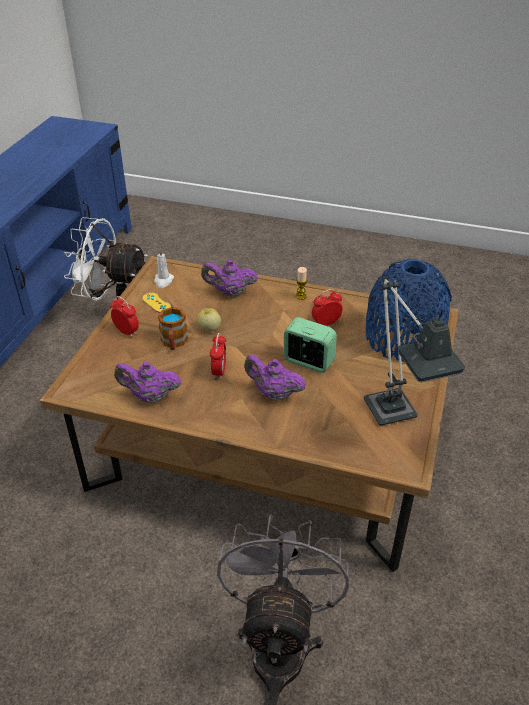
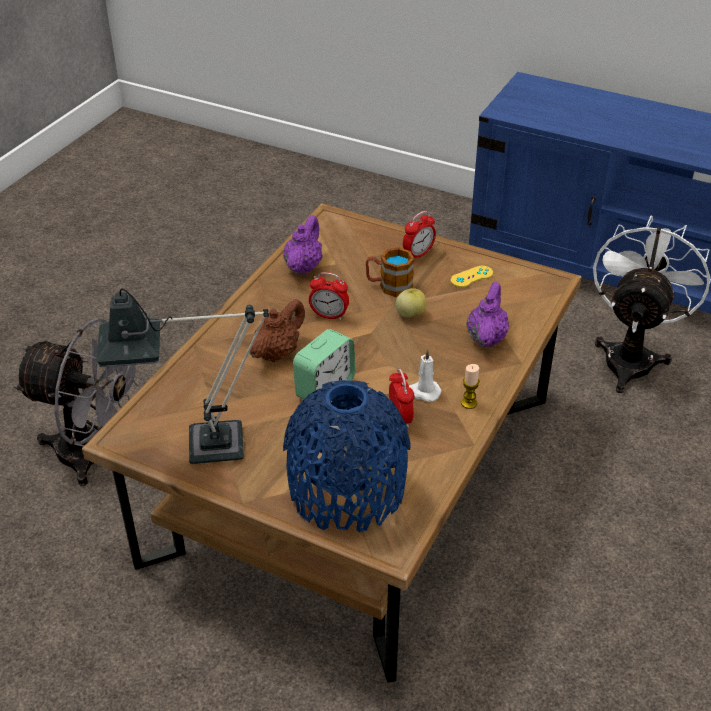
camera: 100 degrees right, 0 degrees up
white candle [154,248,174,288] -> white candle moved to [409,349,442,402]
purple teapot [244,355,306,401] -> brown teapot [249,299,305,362]

